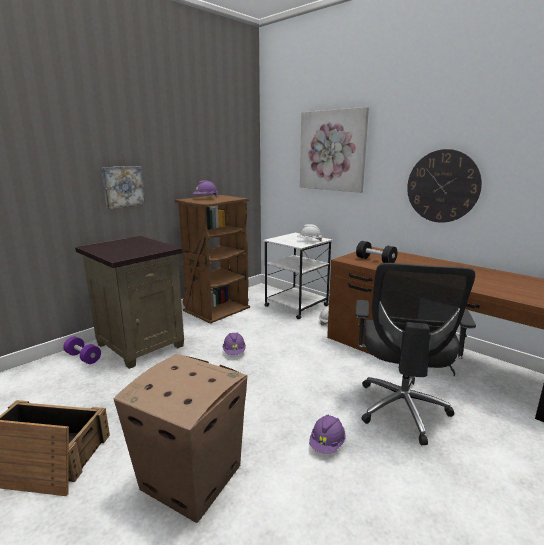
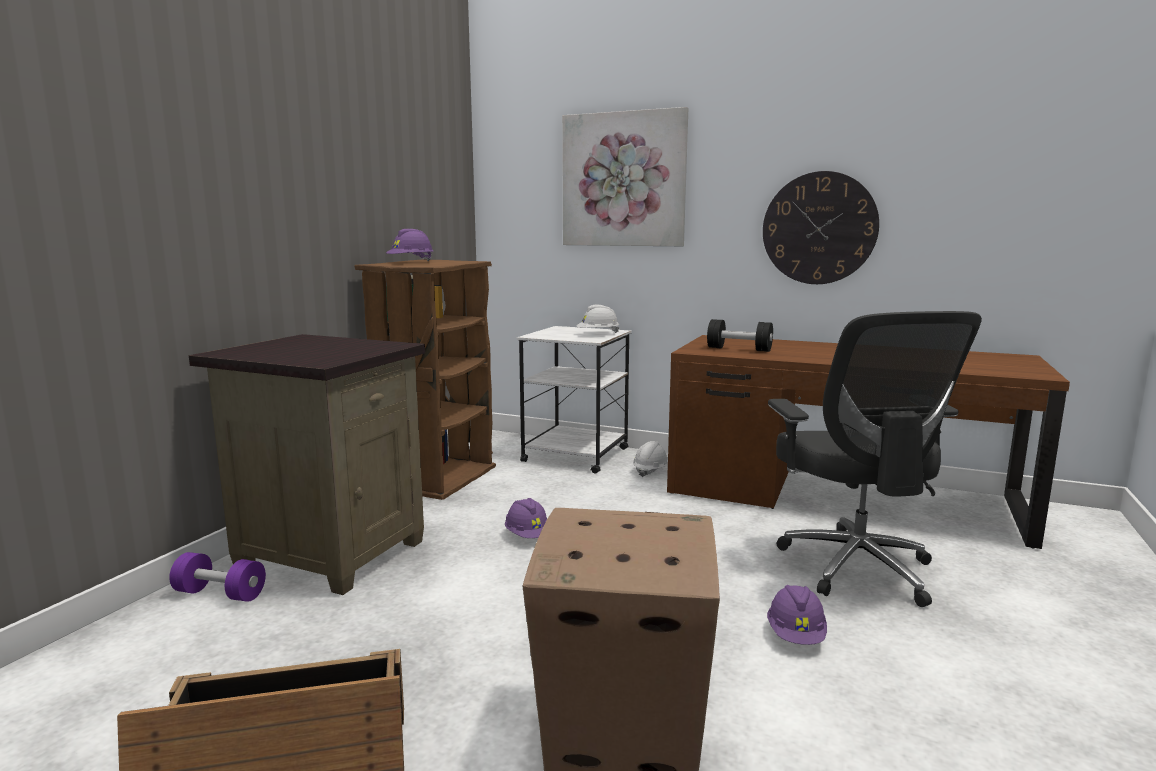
camera: 20 degrees left, 5 degrees down
picture [101,166,145,209] -> none

